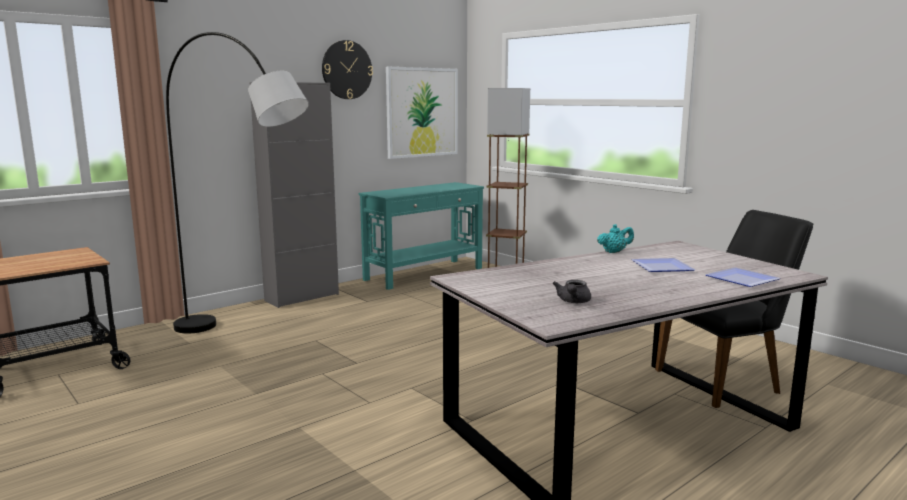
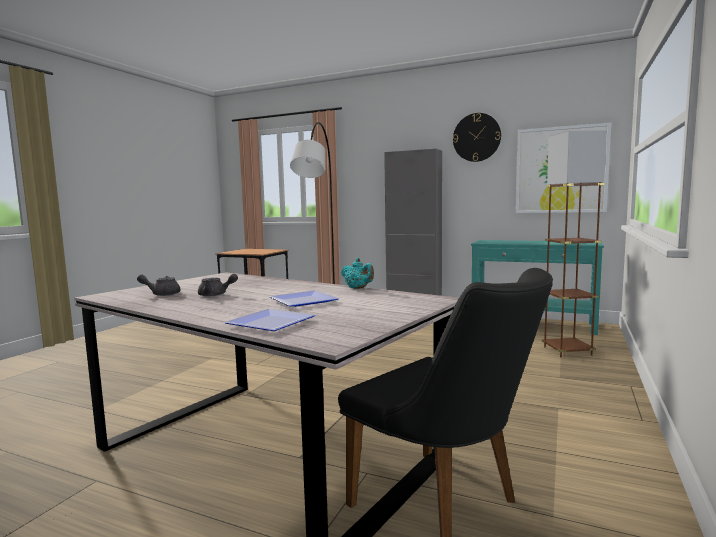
camera: 65 degrees right, 5 degrees down
none -> grey teapot [198,274,238,297]

